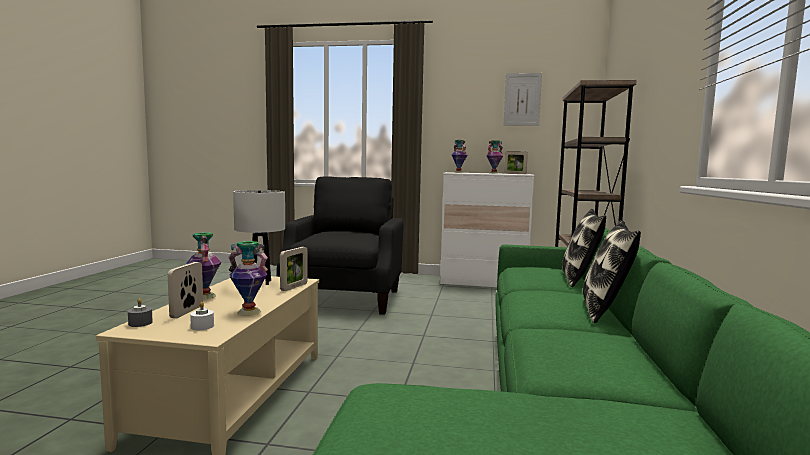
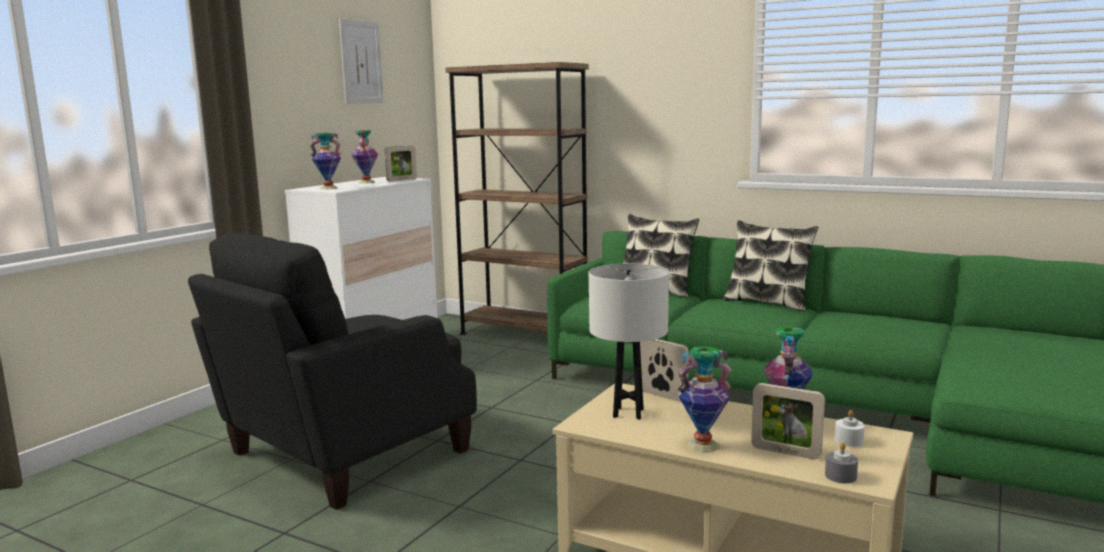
camera: 70 degrees left, 5 degrees up
black armchair [277,177,404,315] -> black armchair turned 75 degrees counterclockwise [188,233,477,510]

